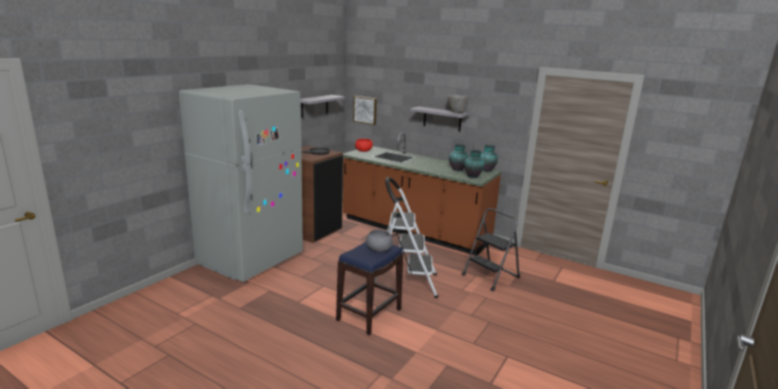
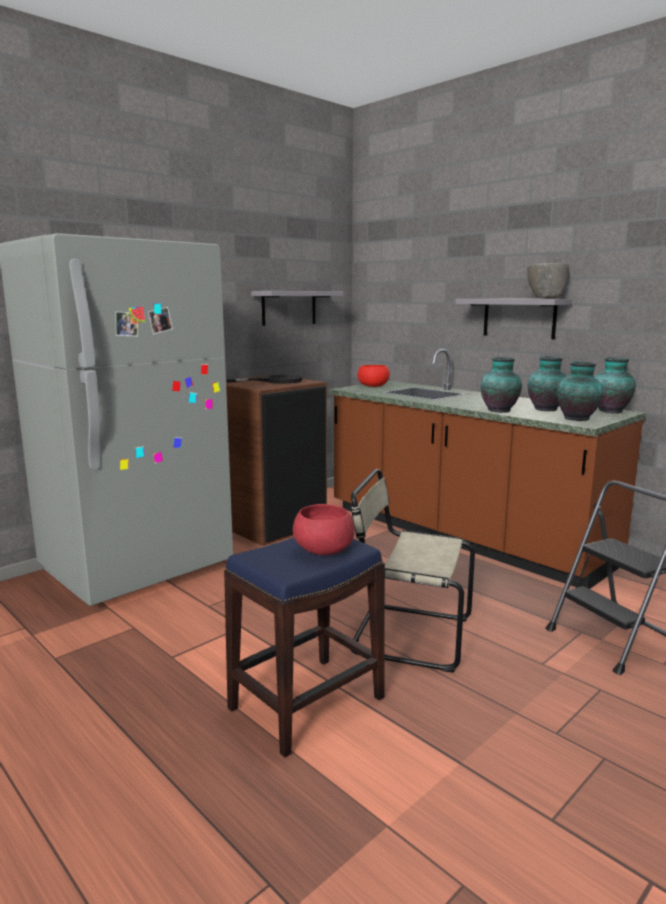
camera: 15 degrees right, 5 degrees down
picture [353,96,377,125] -> none
grey bowl [366,230,392,252] -> red bowl [293,504,355,555]
step ladder [374,177,438,298] -> beige chair [351,469,475,673]
none -> vase [481,357,522,413]

